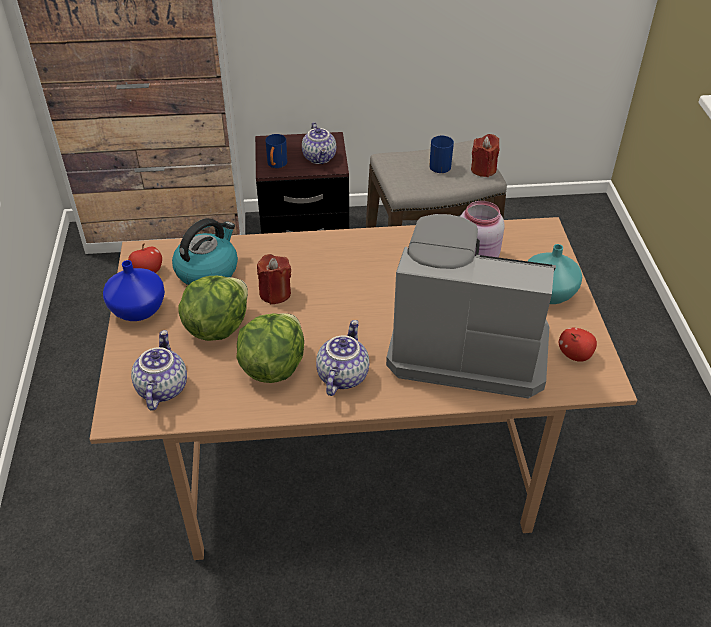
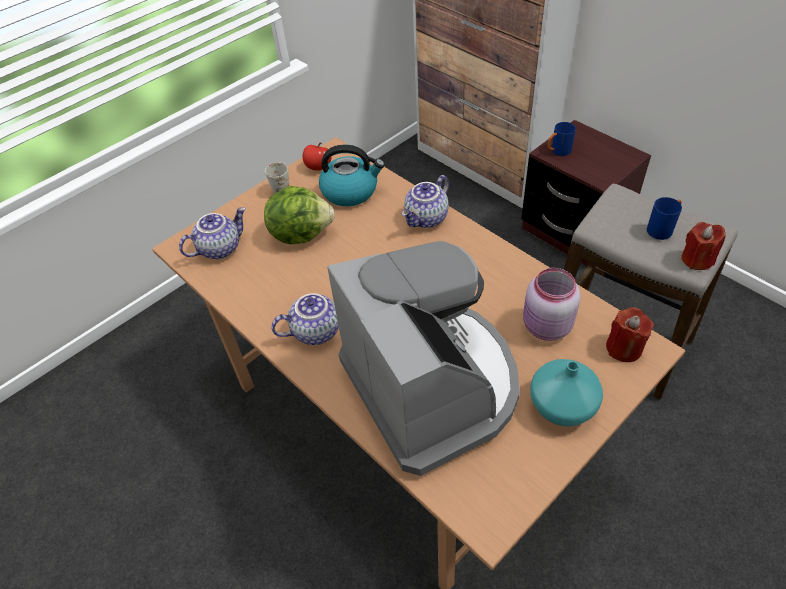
camera: 55 degrees right, 5 degrees up
blue vase [103,260,165,321] -> white mug [265,162,289,194]
lettuce [236,313,304,383] -> none
red candle [257,254,291,304] -> red candle moved to [606,307,654,362]
teapot [302,122,336,164] -> teapot moved to [402,175,449,228]
apple [559,328,597,362] -> none

